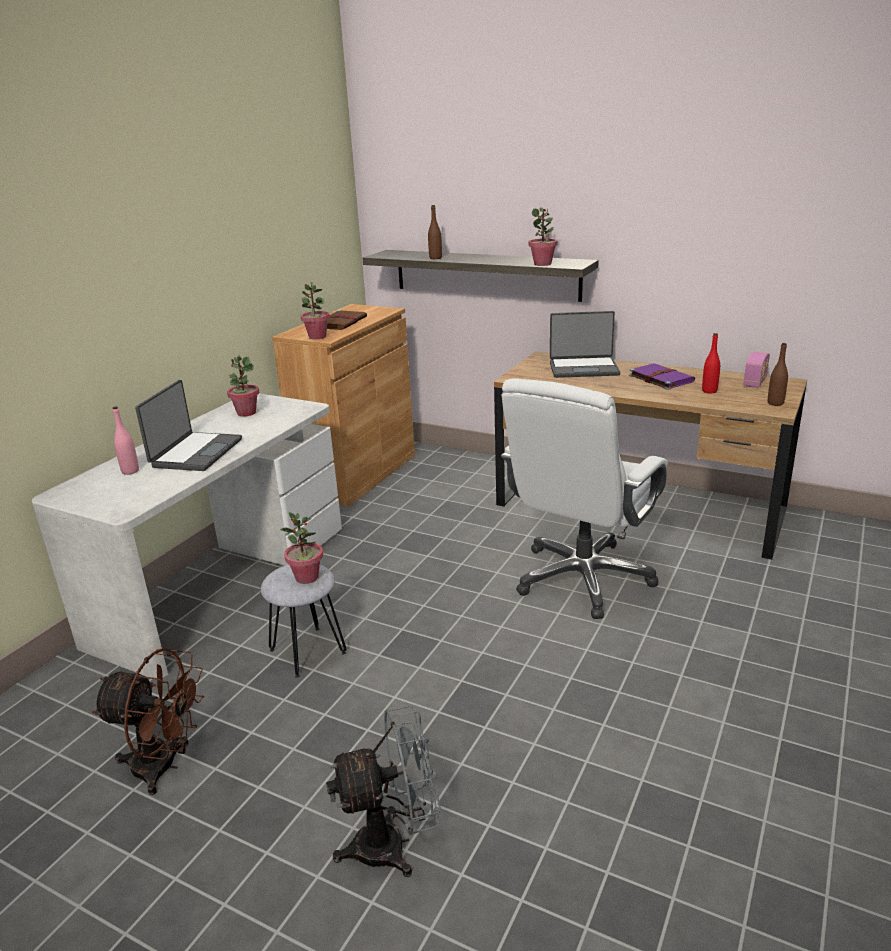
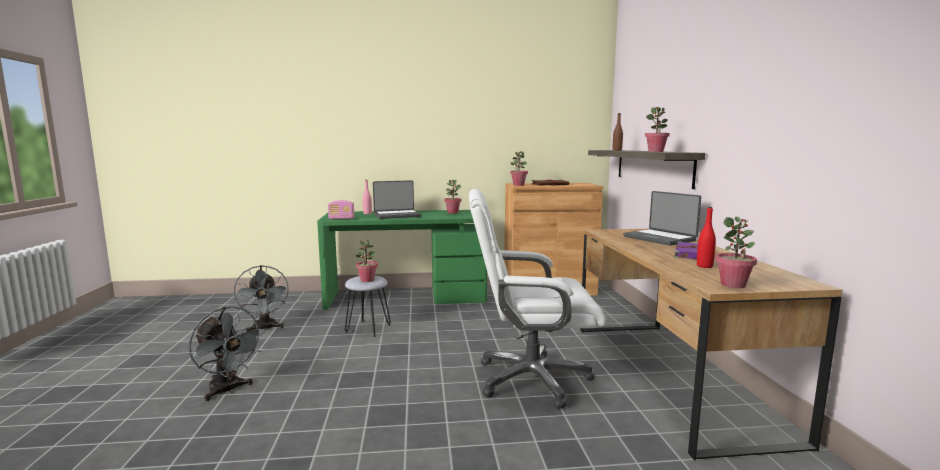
camera: 55 degrees right, 15 degrees down
white desk [32,393,342,678] -> green desk [317,210,487,310]
brown fan [92,648,204,795] -> grey fan [234,265,289,332]
radio [743,352,770,387] -> radio moved to [328,200,354,219]
brown bottle [768,343,788,406] -> potted plant [715,216,757,288]

